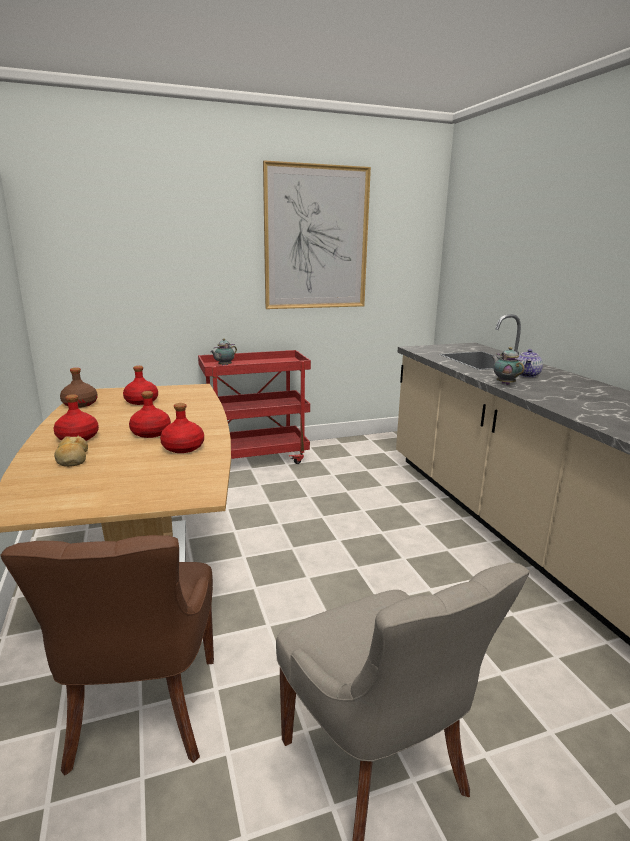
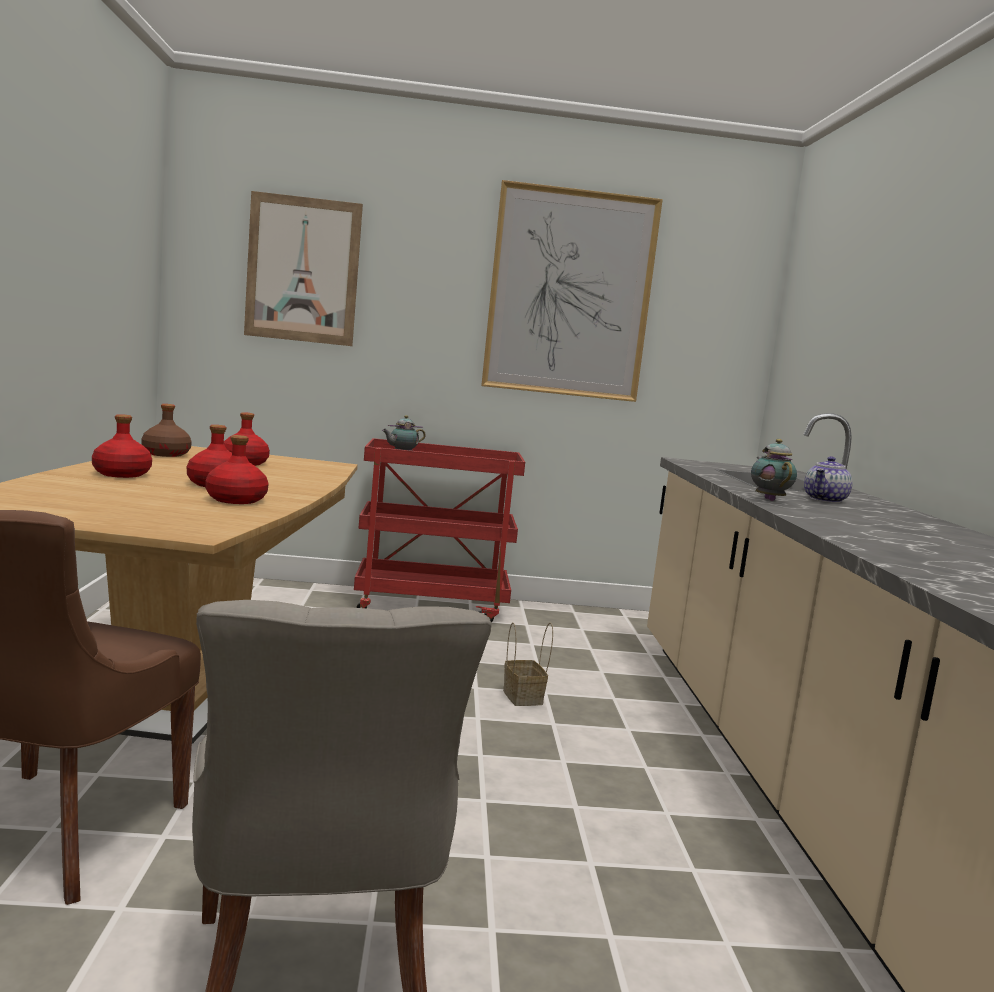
camera: 15 degrees right, 10 degrees down
bread [54,435,88,467] -> none
none -> picture [244,191,363,346]
none -> basket [503,622,553,706]

